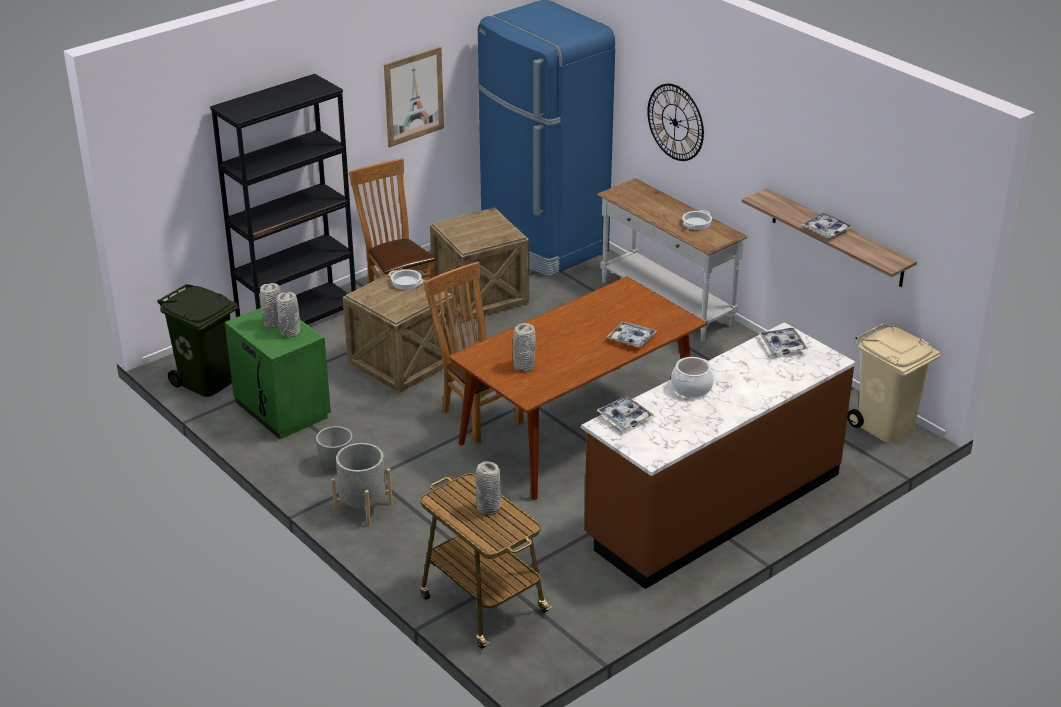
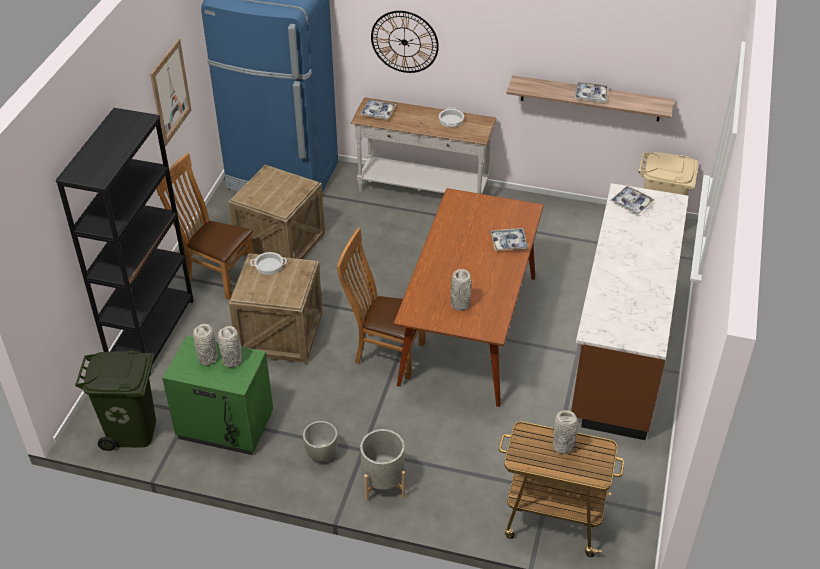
camera: 35 degrees left, 10 degrees up
tray [596,396,654,430] -> tray moved to [360,99,396,119]
cooking pot [671,357,714,398] -> none

